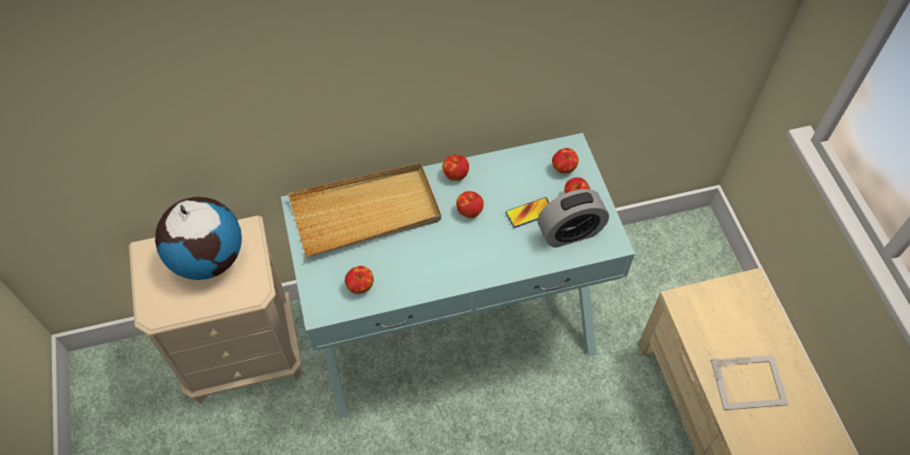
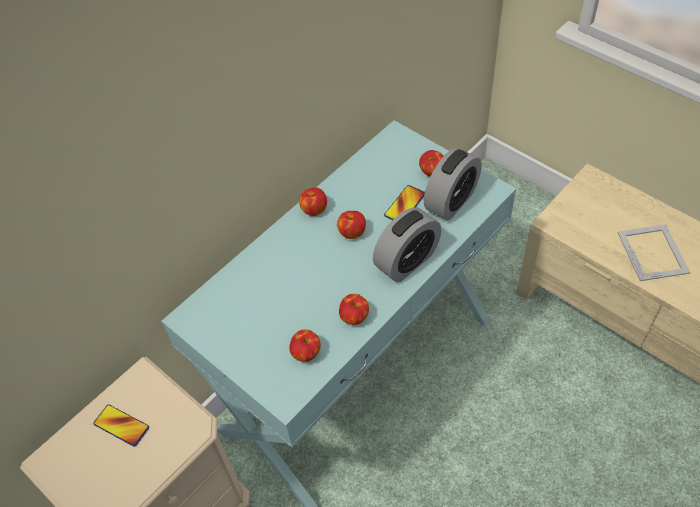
camera: 30 degrees left, 5 degrees down
globe [155,197,242,280] -> phone [93,405,149,447]
beige tray [288,163,441,258] -> none
apple [552,148,579,174] -> apple moved to [339,294,369,325]
picture frame [711,355,789,410] -> picture frame turned 60 degrees counterclockwise [618,224,690,281]
none -> alarm clock [373,207,441,282]

